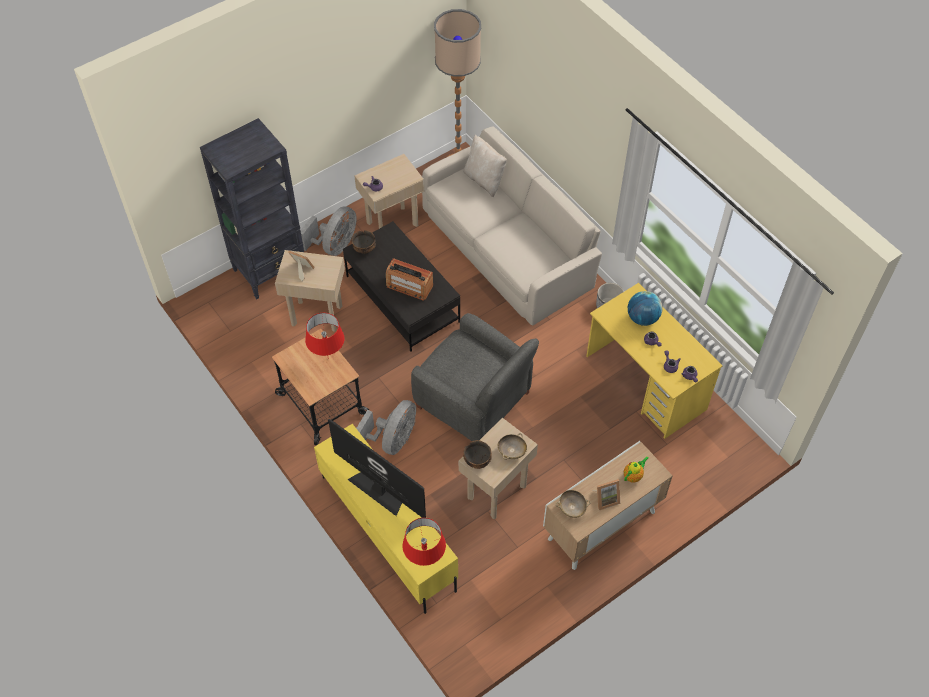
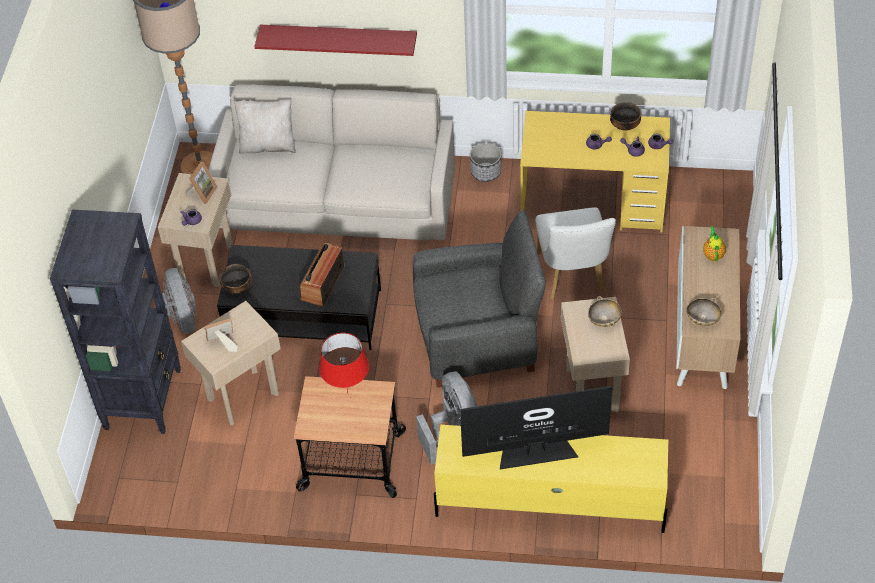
camera: 45 degrees left, 5 degrees down
radio [386,258,433,301] -> radio turned 135 degrees clockwise [300,243,345,306]
red table lamp [403,518,446,566] -> none
bowl [463,440,492,469] -> bowl moved to [610,102,641,131]
picture frame [592,479,620,510] -> picture frame moved to [186,161,218,204]
globe [628,291,663,326] -> none
none -> red shelf [255,25,417,56]
none -> white chair [535,207,616,299]

